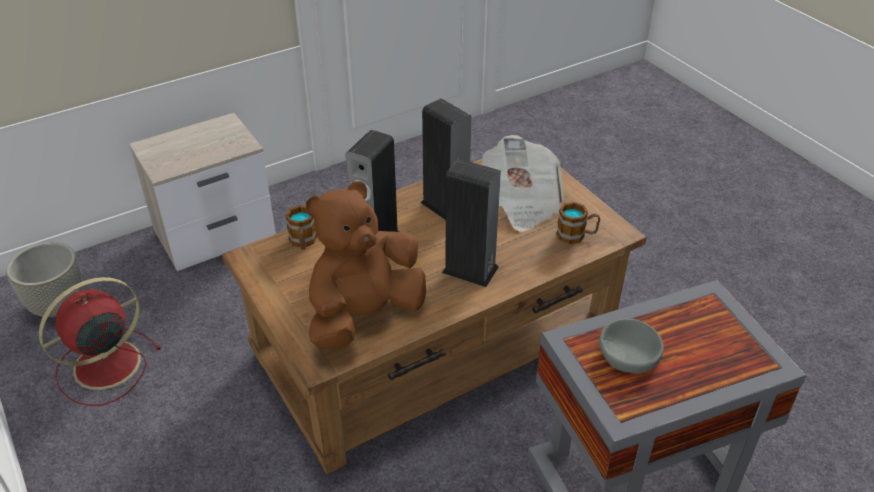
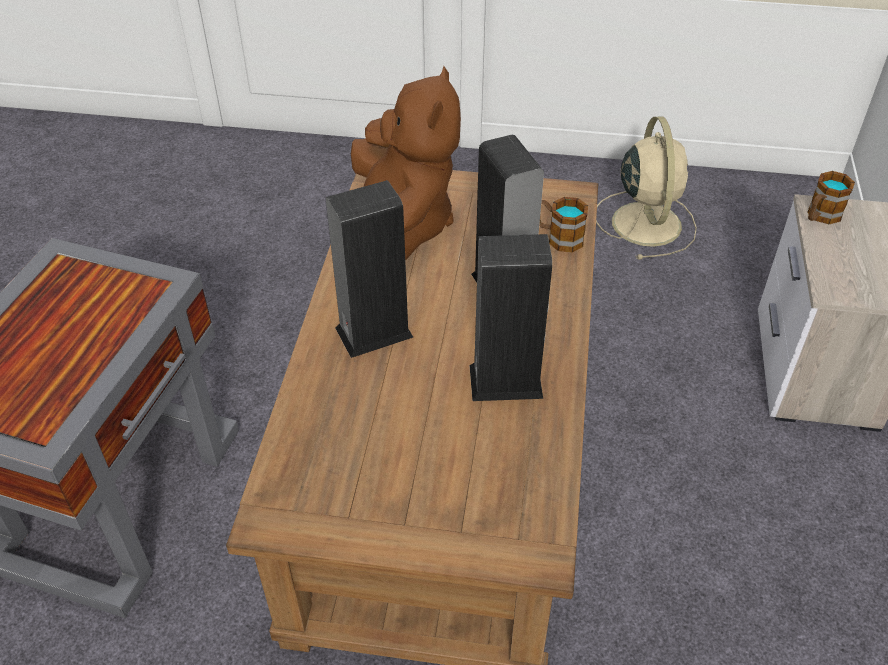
camera: 130 degrees right, 5 degrees up
grey planter [6,242,83,317] -> none
red fan [39,277,161,406] -> beige fan [596,117,697,260]
newspaper [482,135,564,232] -> none
mug [556,202,600,244] -> mug moved to [807,171,855,224]
grey bowl [599,319,664,373] -> none

